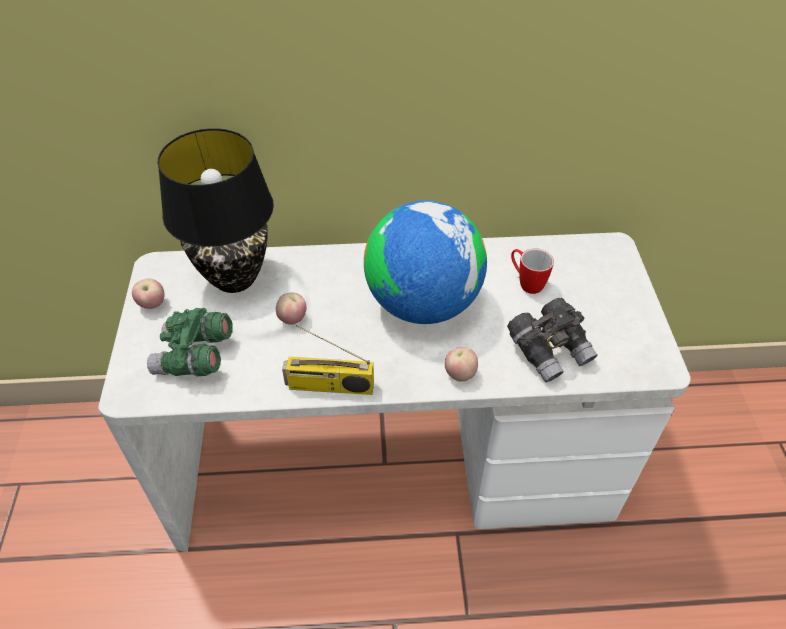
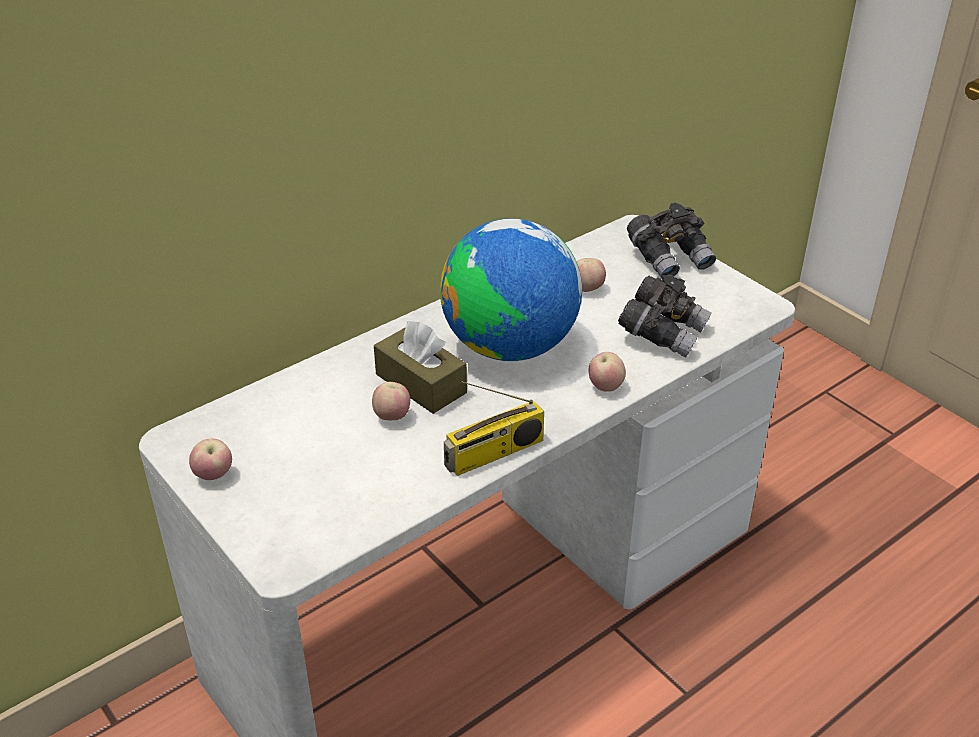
camera: 35 degrees left, 10 degrees down
green binoculars [147,307,232,377] -> none
black table lamp [158,128,274,293] -> none
mug [511,248,554,294] -> apple [576,258,606,292]
none -> brown tissue box [374,321,467,414]
none -> grey binoculars [627,203,716,279]

